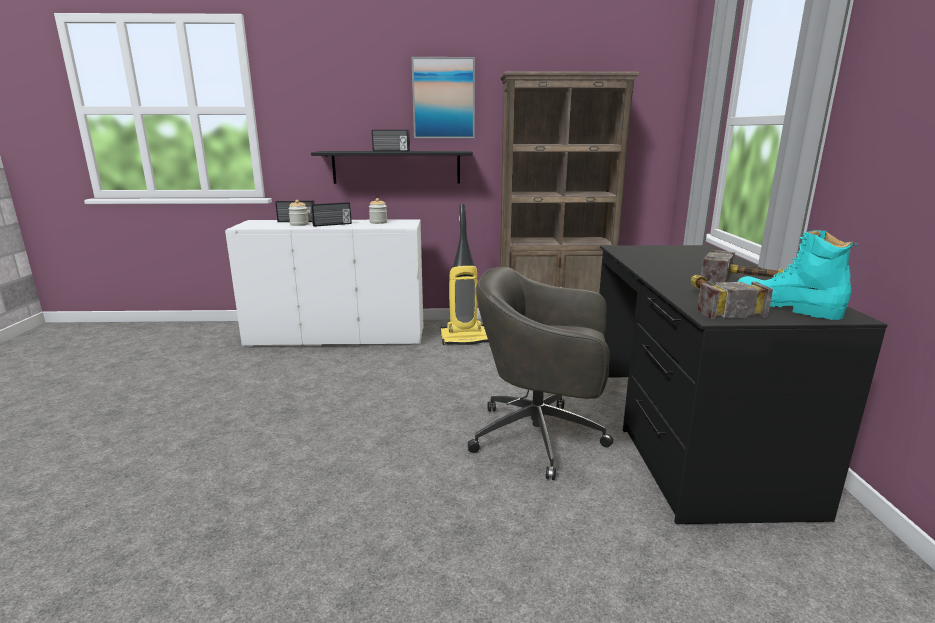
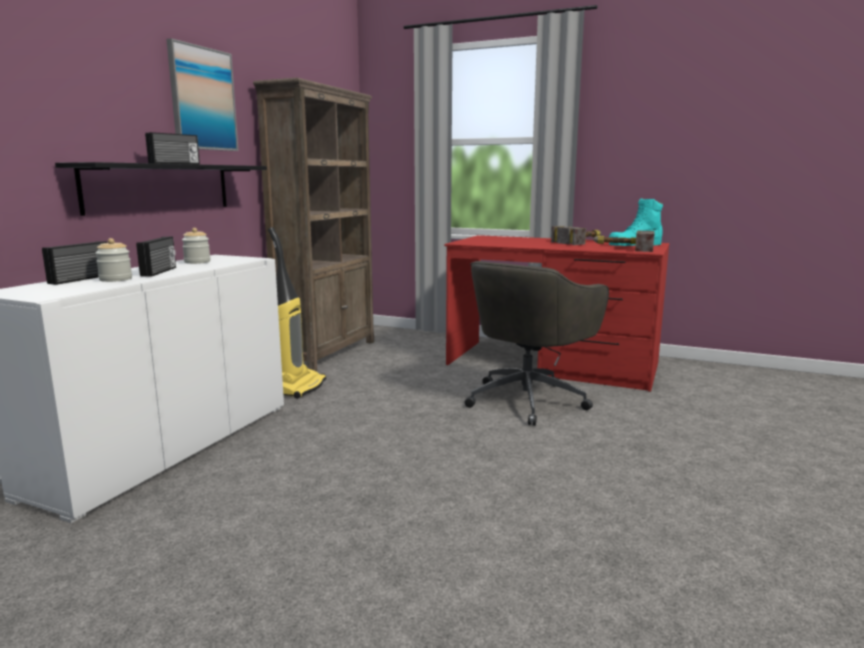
camera: 65 degrees left, 5 degrees down
black desk [599,245,887,524] -> red desk [444,235,669,392]

